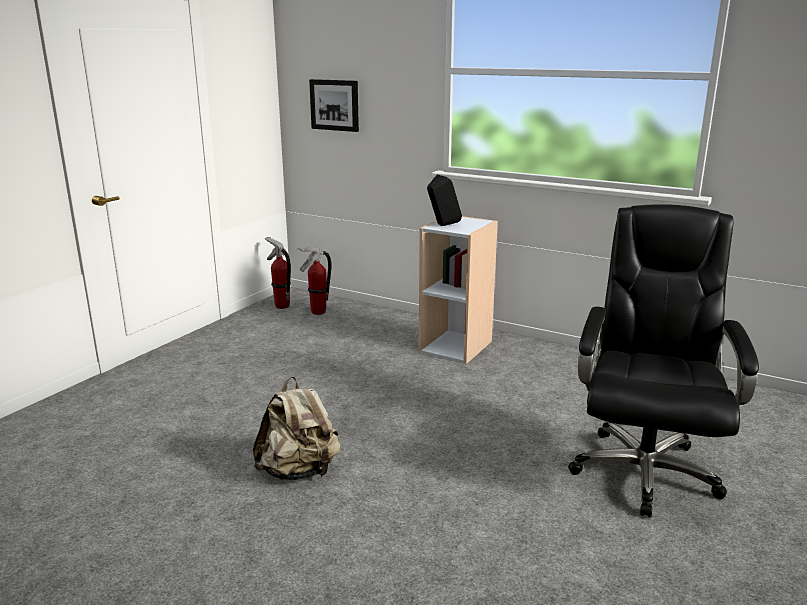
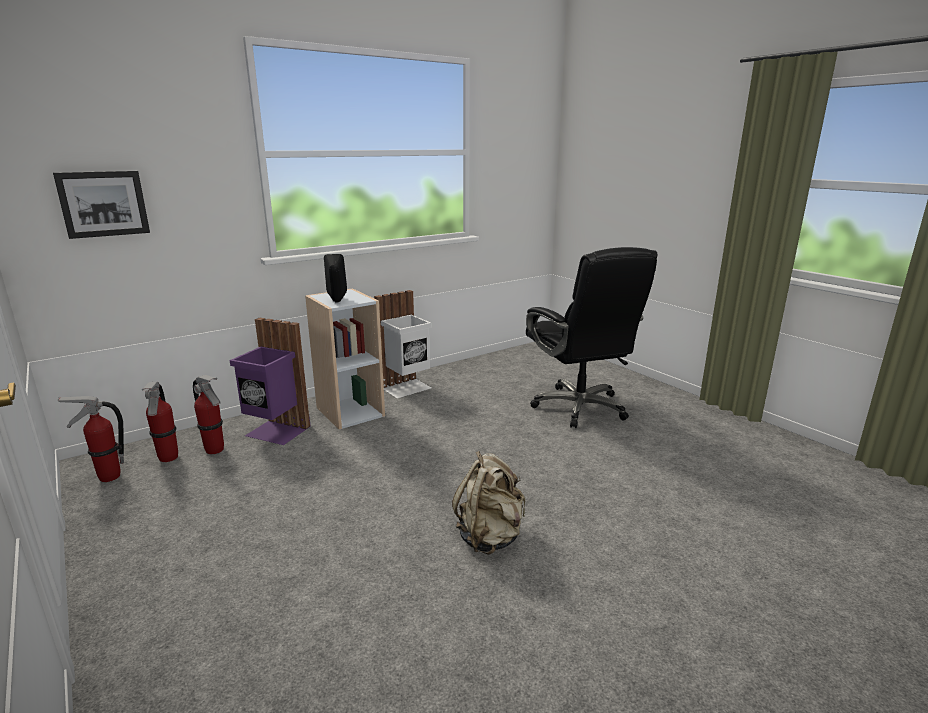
camera: 65 degrees left, 0 degrees up
black office chair [568,204,759,517] -> black office chair turned 150 degrees counterclockwise [526,247,657,428]
none -> fire extinguisher [193,375,224,454]
none -> purple trash can [230,318,311,445]
none -> white trash can [374,290,432,398]

